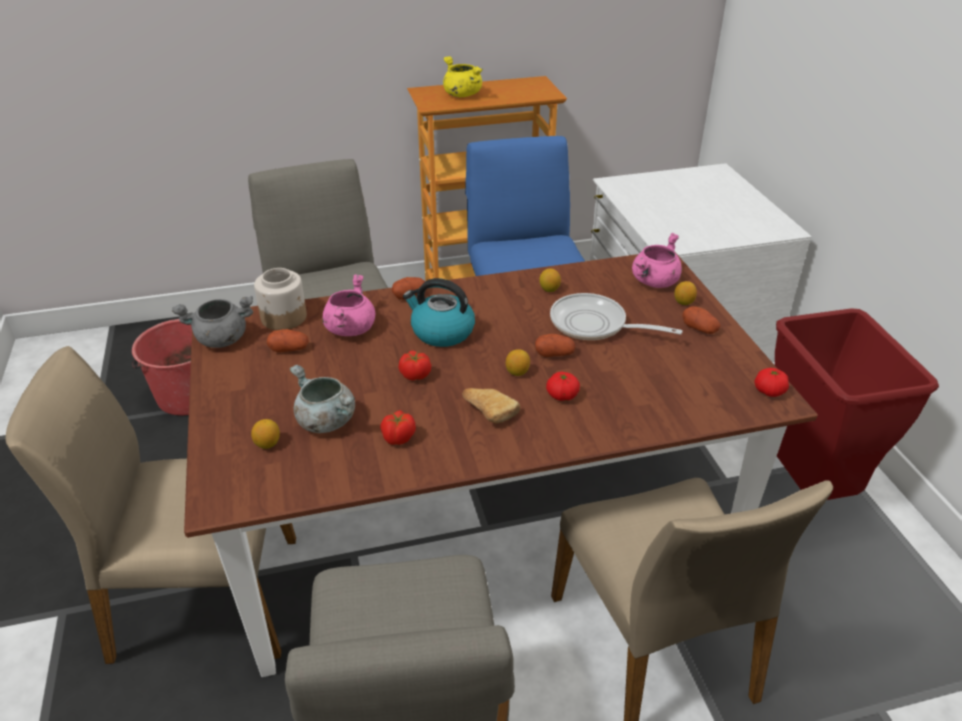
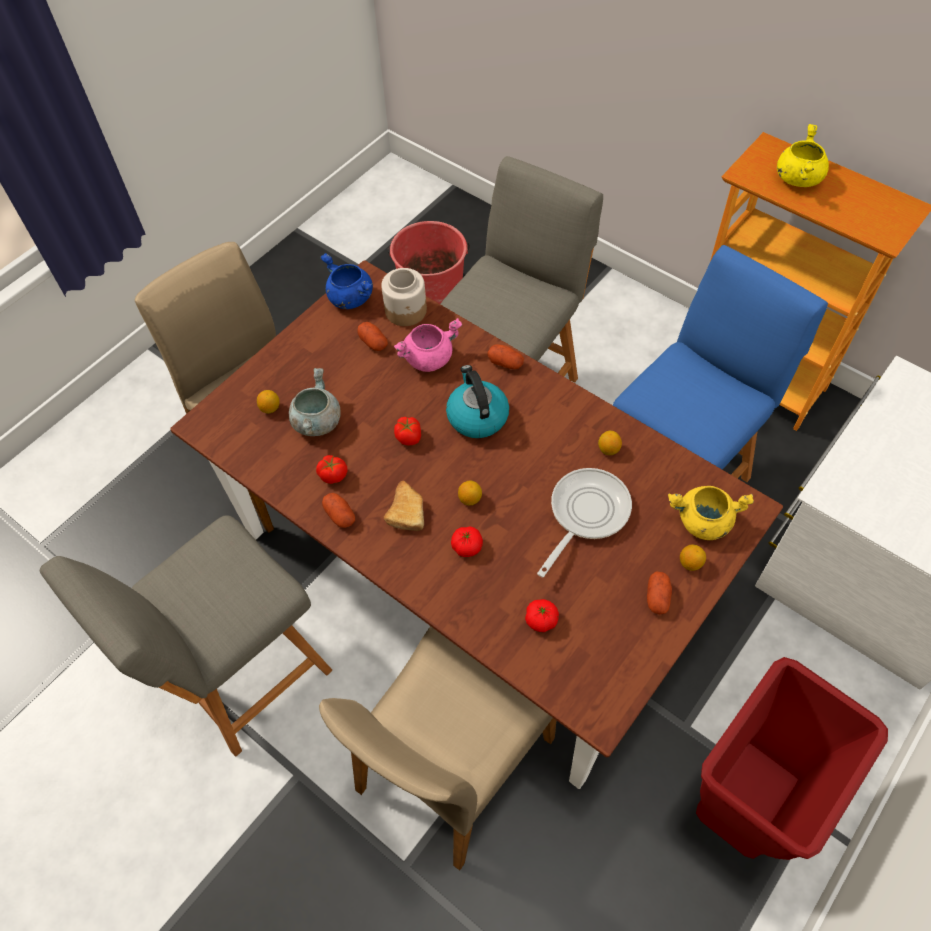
camera: 55 degrees right, 20 degrees up
grey cooking pot [172,296,253,348] -> blue cooking pot [320,253,373,309]
potato [535,334,576,357] -> potato moved to [322,493,355,528]
frying pan [550,293,683,340] -> frying pan turned 45 degrees clockwise [537,468,632,577]
pink cooking pot [632,233,682,288] -> yellow cooking pot [668,486,754,540]
tomato [754,368,789,397] -> tomato moved to [525,599,559,632]

